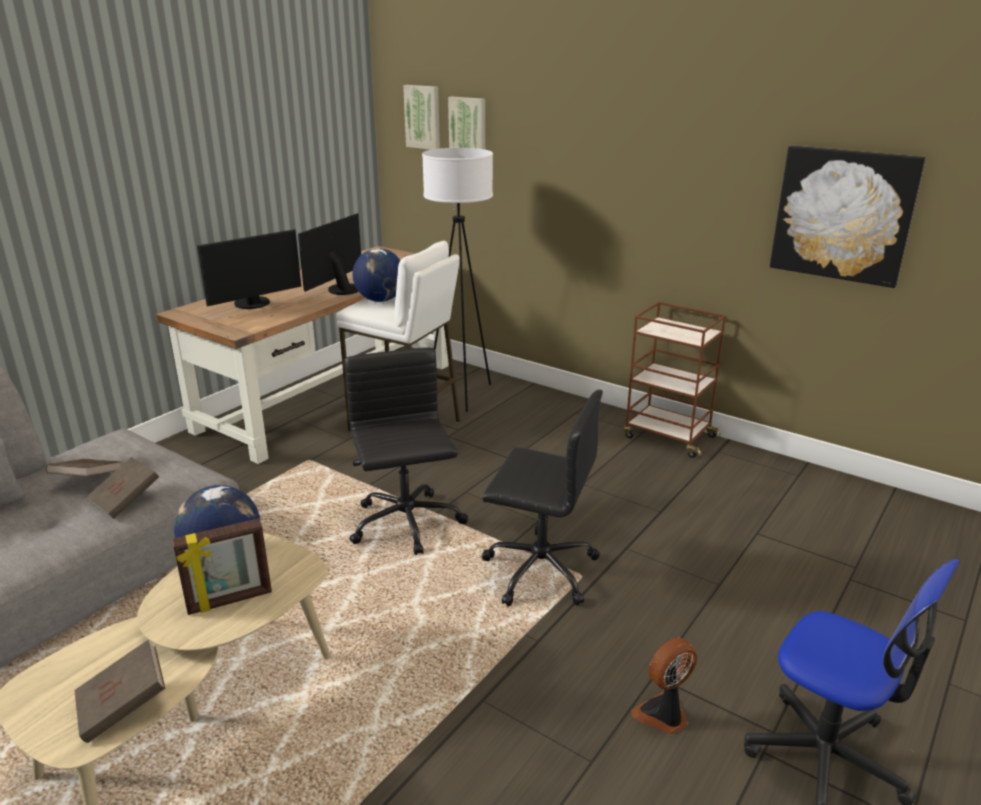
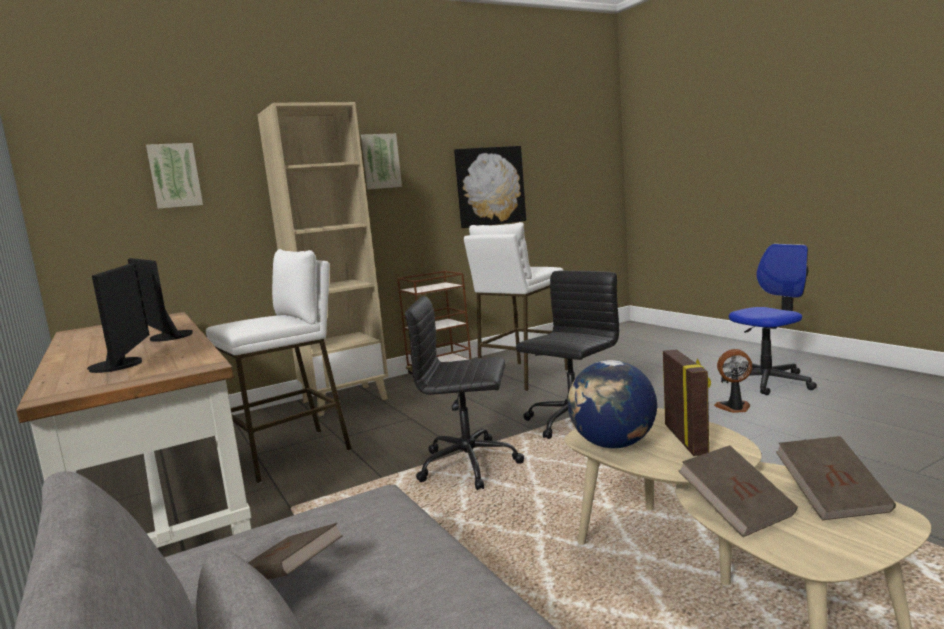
camera: 65 degrees left, 15 degrees down
brown book [86,457,159,519] -> brown book moved to [679,445,798,537]
globe [353,248,401,302] -> none
picture [403,85,440,150] -> picture moved to [361,133,402,190]
white floor lamp [422,148,493,412] -> none
fan [631,637,697,734] -> fan turned 105 degrees clockwise [714,349,752,413]
none -> beige bookcase [257,102,388,416]
none -> white stool [464,222,568,391]

